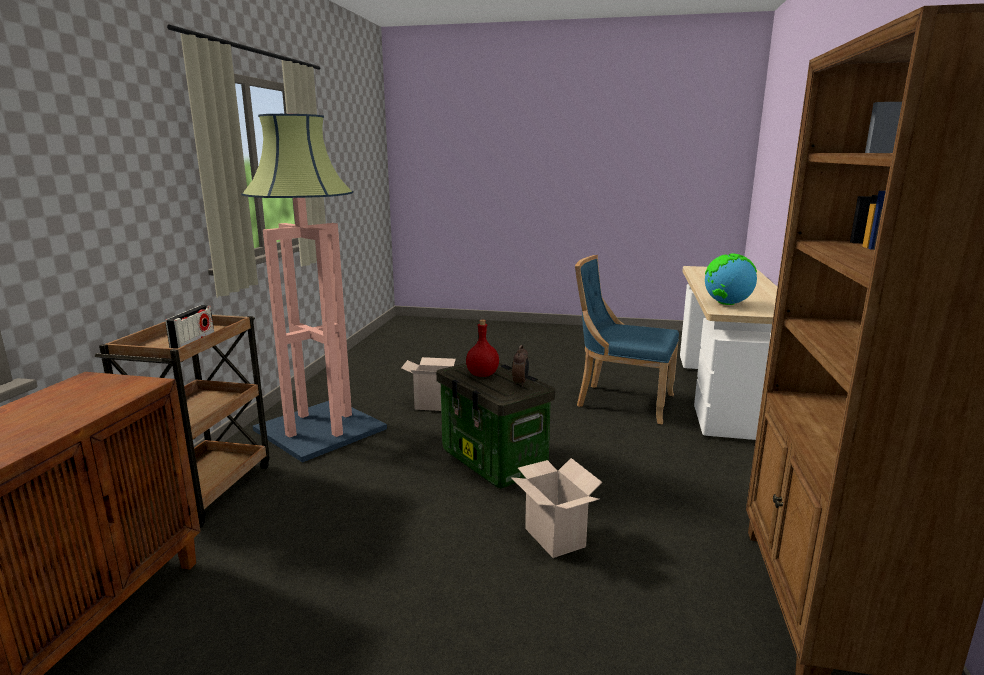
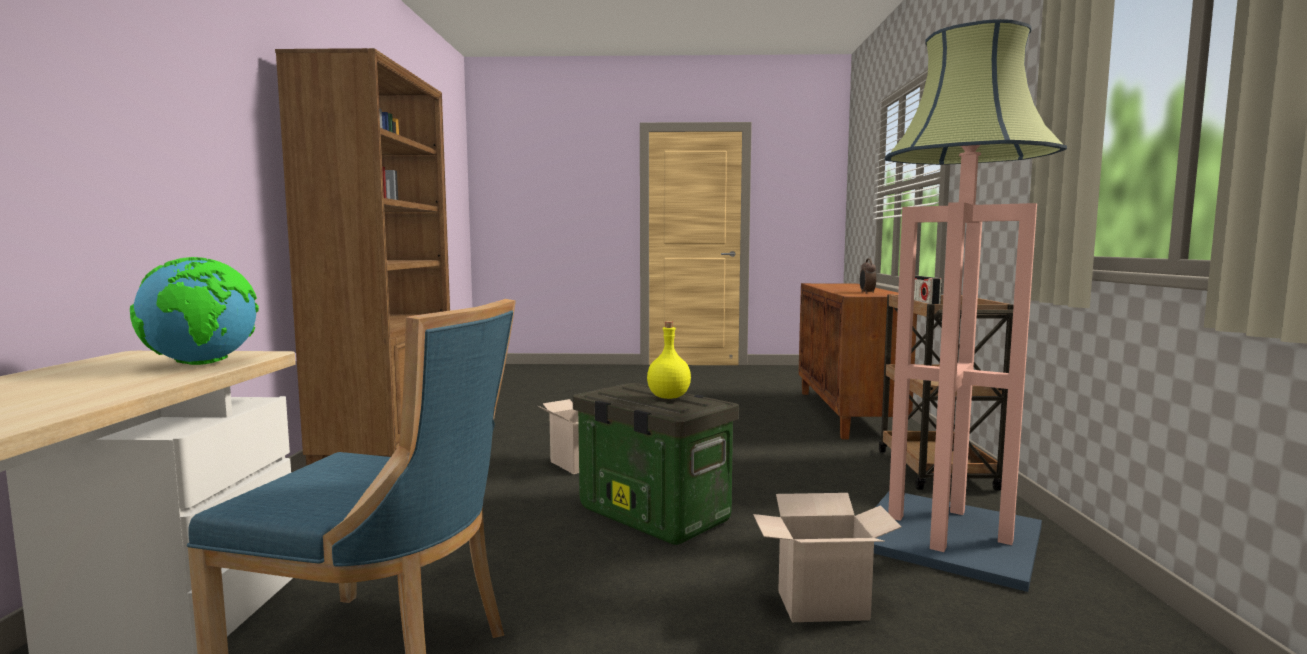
camera: 170 degrees right, 10 degrees down
red bottle [466,320,499,377] -> yellow bottle [647,321,691,399]
alarm clock [512,345,529,387] -> alarm clock moved to [860,258,876,294]

